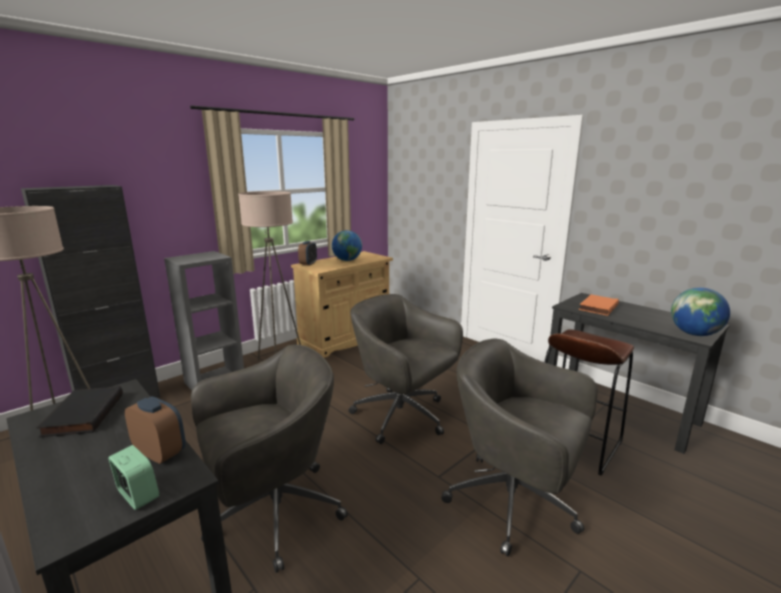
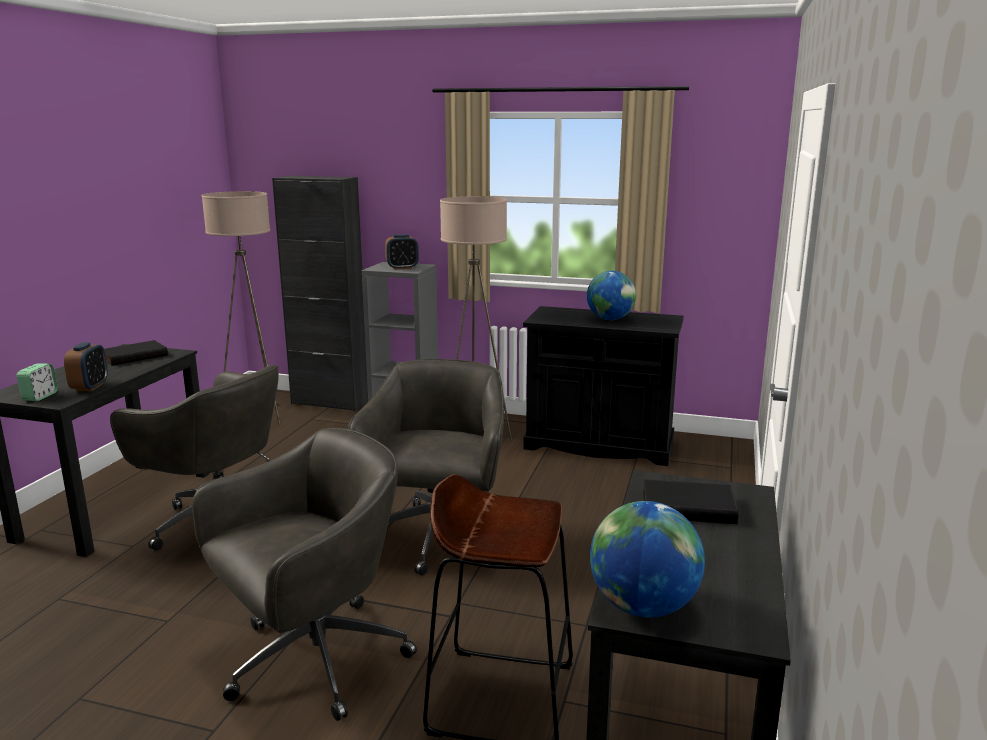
camera: 60 degrees right, 0 degrees up
beige cabinet [291,251,393,358] -> black cabinet [523,306,684,466]
alarm clock [298,241,317,266] -> alarm clock moved to [385,234,419,270]
grey office chair [441,339,598,557] -> grey office chair turned 45 degrees clockwise [192,428,417,721]
orange book [579,294,619,316] -> black book [643,479,739,524]

